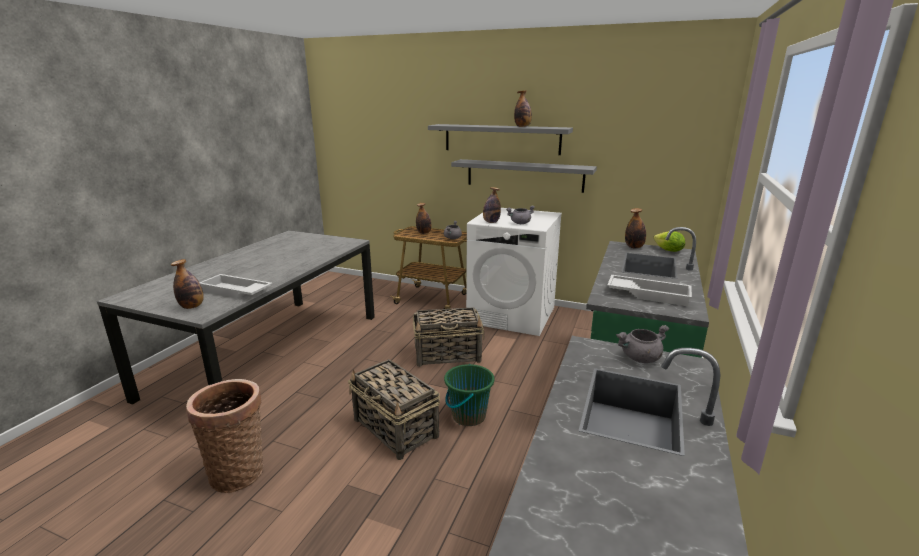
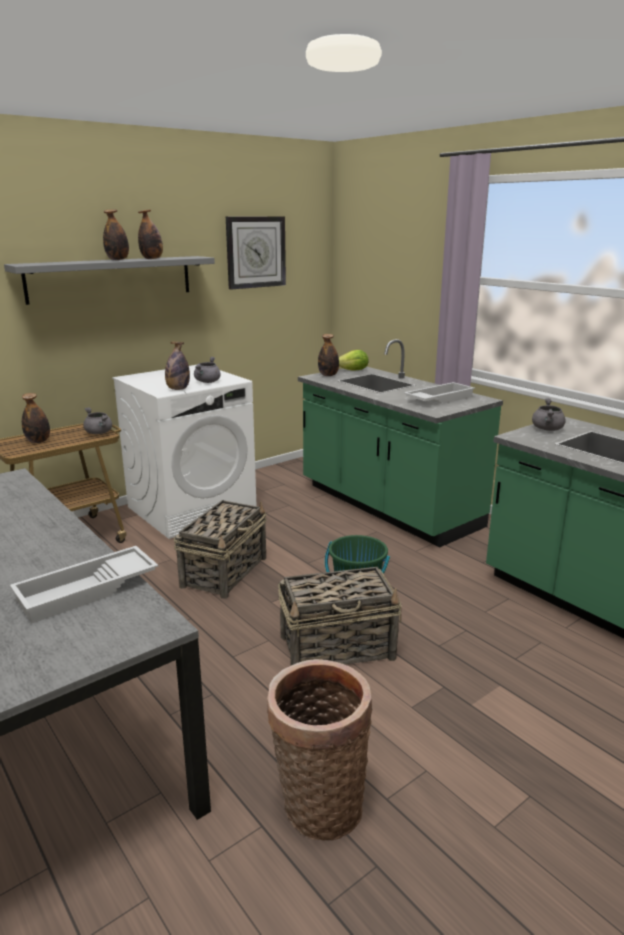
camera: 60 degrees left, 0 degrees up
bottle [171,259,204,309] -> bottle moved to [103,209,129,260]
grey shelf [451,159,597,193] -> none
none -> wall clock [226,216,286,289]

